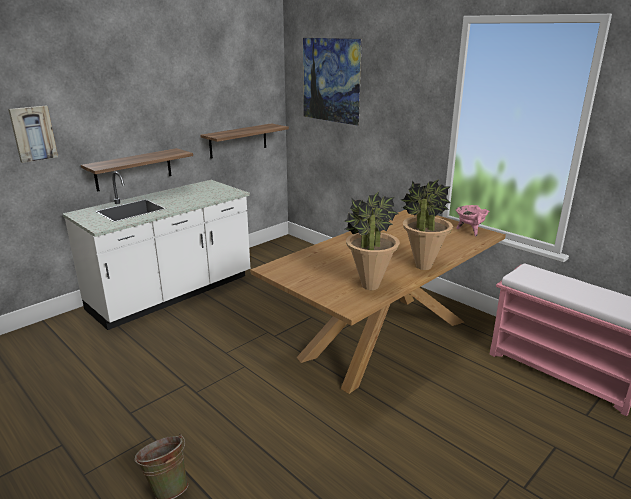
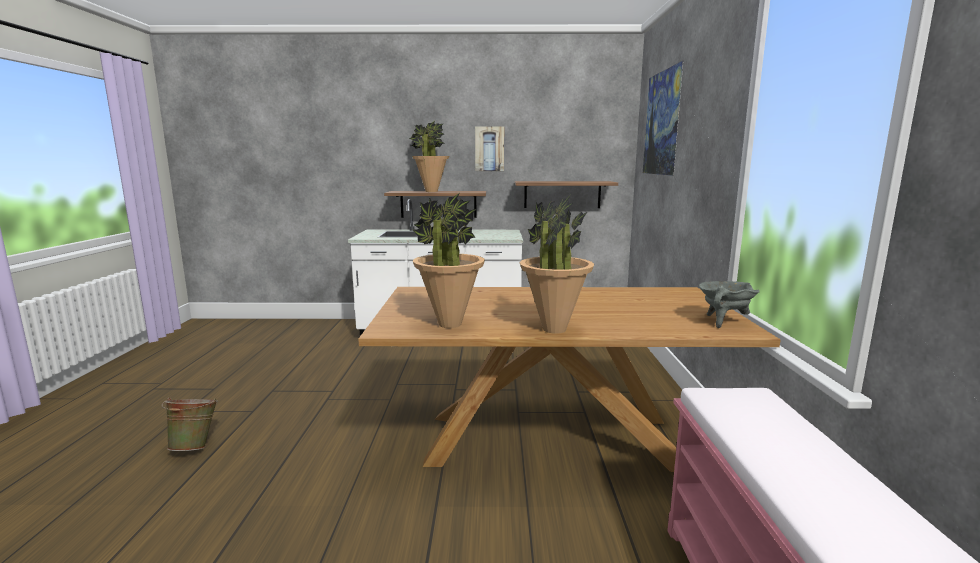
camera: 45 degrees right, 10 degrees down
picture [8,106,58,163] -> picture moved to [475,126,504,171]
pink cooking pot [456,205,489,236] -> grey cooking pot [699,281,760,328]
none -> potted plant [409,121,449,192]

